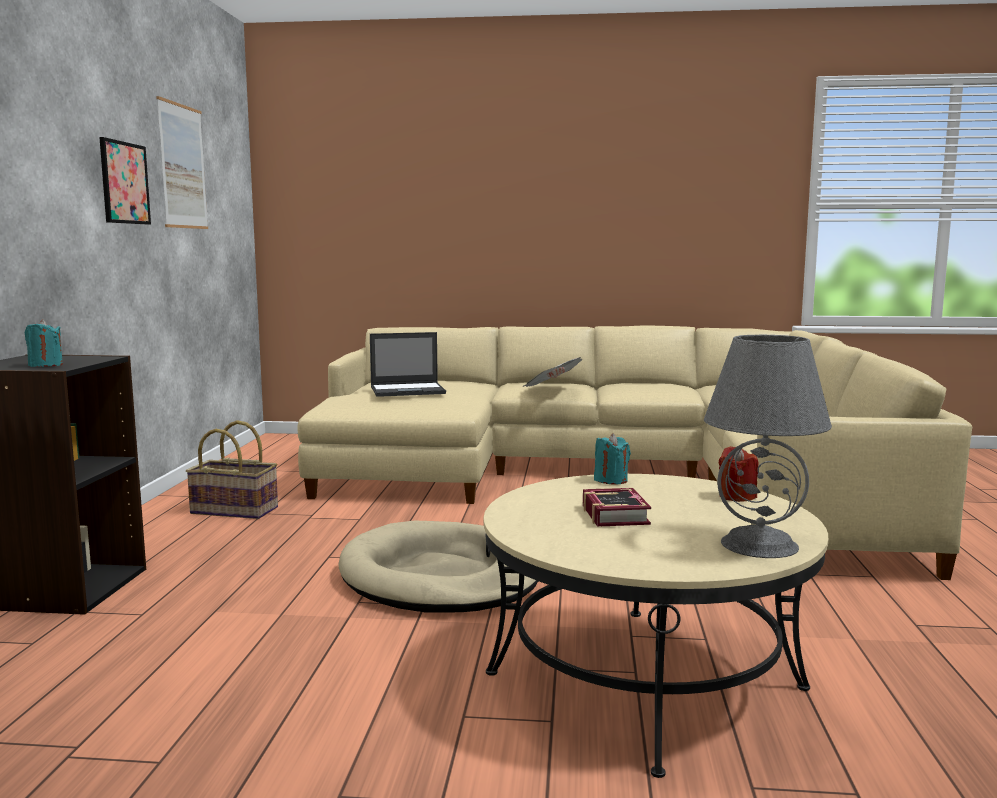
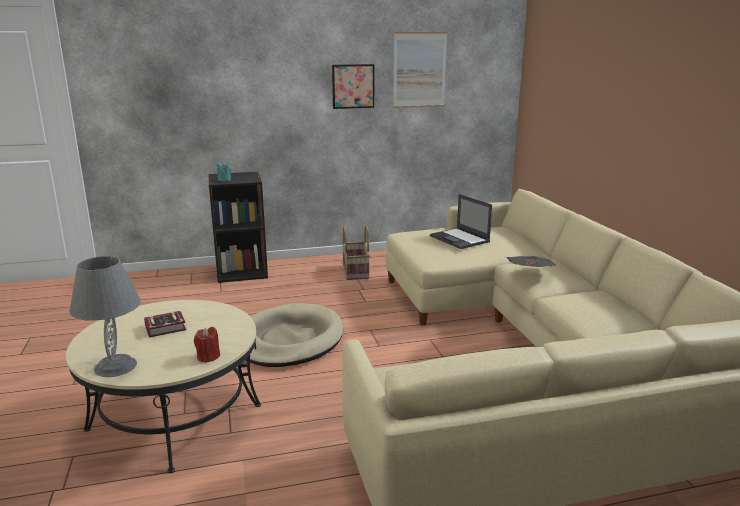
camera: 70 degrees right, 10 degrees up
turquoise candle [594,433,631,485] -> none

